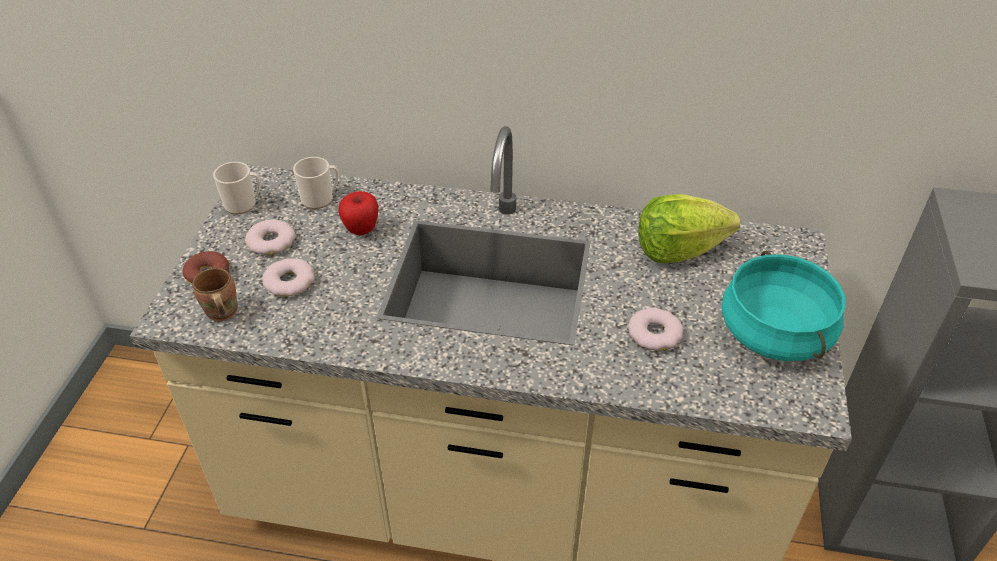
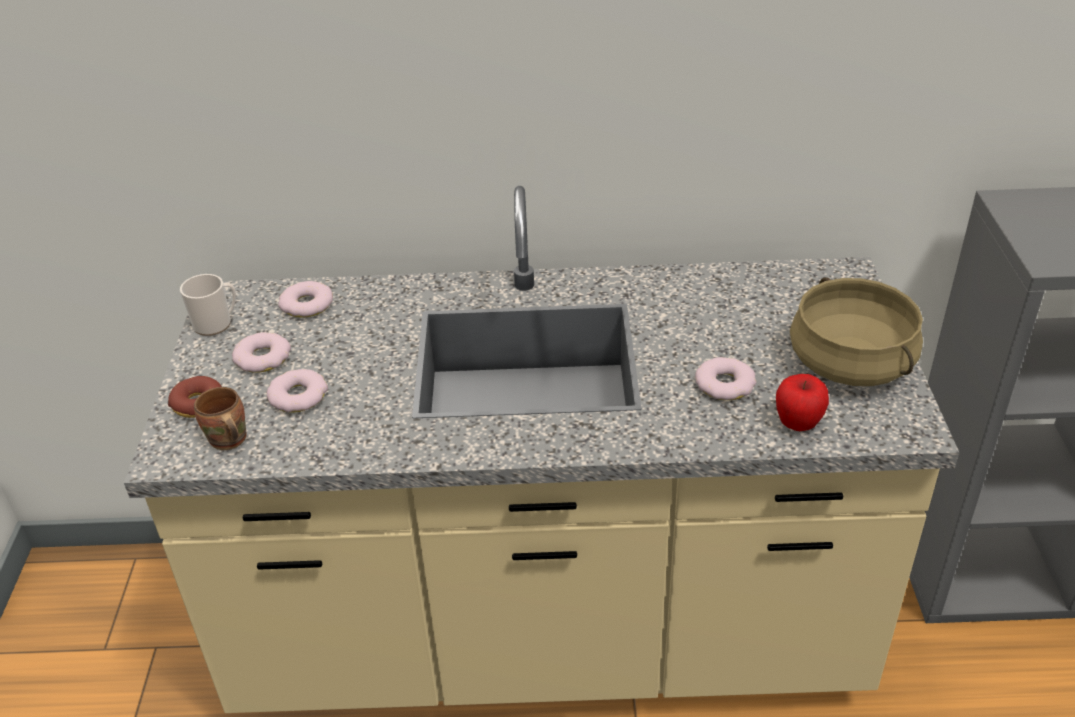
camera: 10 degrees left, 5 degrees down
mug [293,157,339,209] -> donut [278,281,333,318]
apple [338,191,379,235] -> apple moved to [776,374,829,431]
lettuce [638,194,740,263] -> none
turquoise cooking pot [721,251,846,361] -> beige cooking pot [790,277,923,386]

